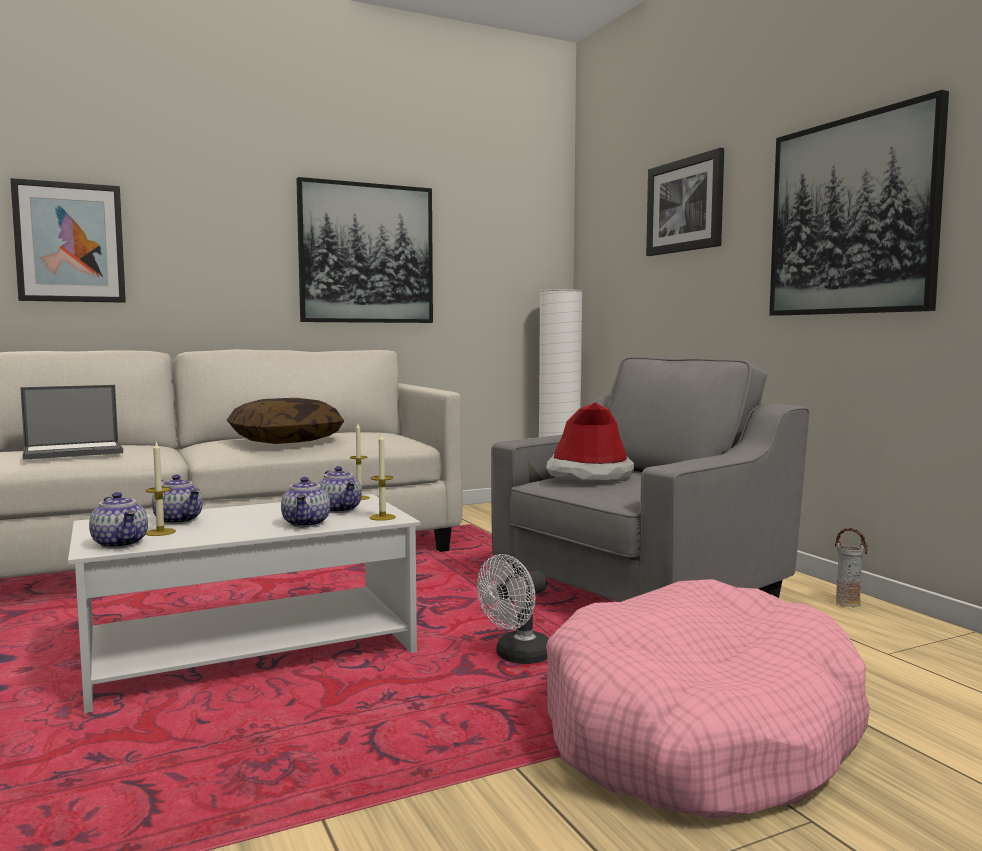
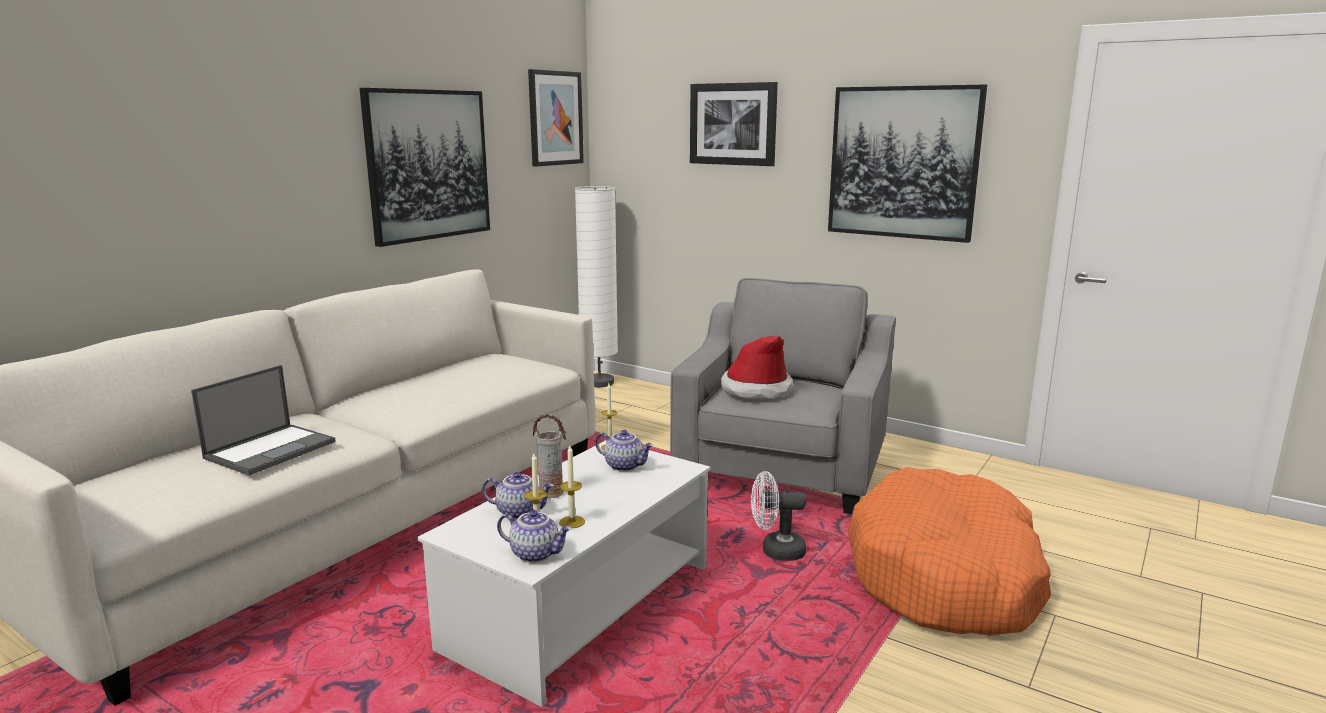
camera: 30 degrees left, 10 degrees up
picture [10,178,126,303] -> picture moved to [528,69,584,167]
pillow [227,398,344,444] -> none
teapot [281,477,330,527] -> none
candle [369,434,396,521] -> candle moved to [559,444,585,528]
white fan [477,554,549,664] -> white fan turned 75 degrees clockwise [751,471,806,561]
pink dog bed [546,579,870,819] -> orange dog bed [848,467,1051,636]
vase [835,528,868,607] -> vase moved to [533,414,566,498]

